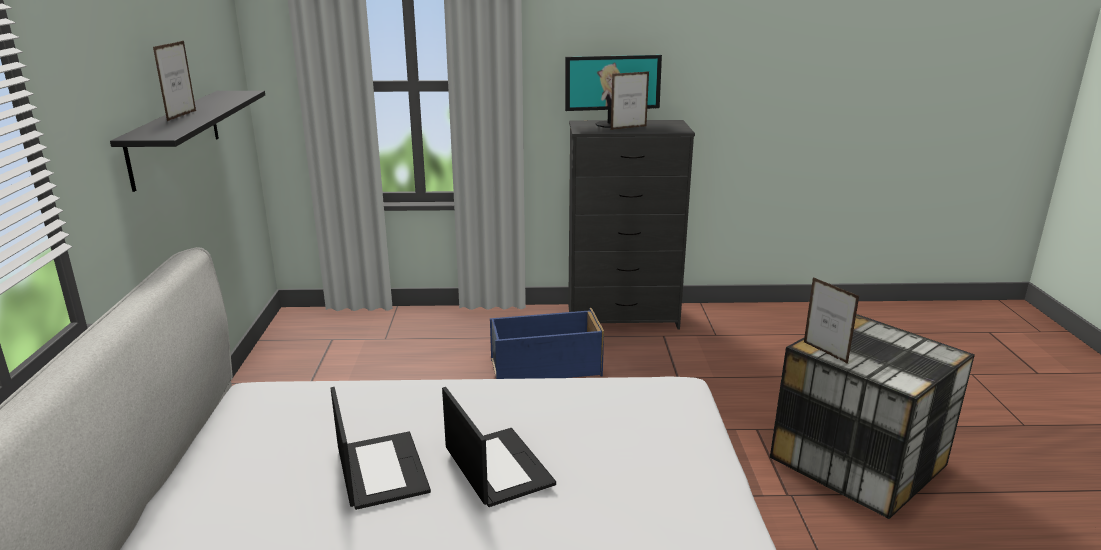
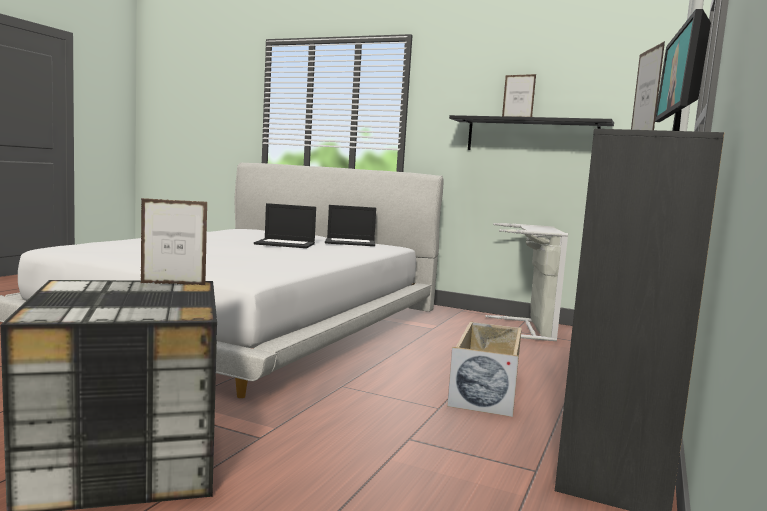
camera: 115 degrees right, 15 degrees down
laptop [442,387,556,507] -> laptop moved to [325,205,376,246]
blue storage box [490,308,604,379] -> beige storage box [447,321,522,417]
none -> grey laundry basket [485,223,568,341]

